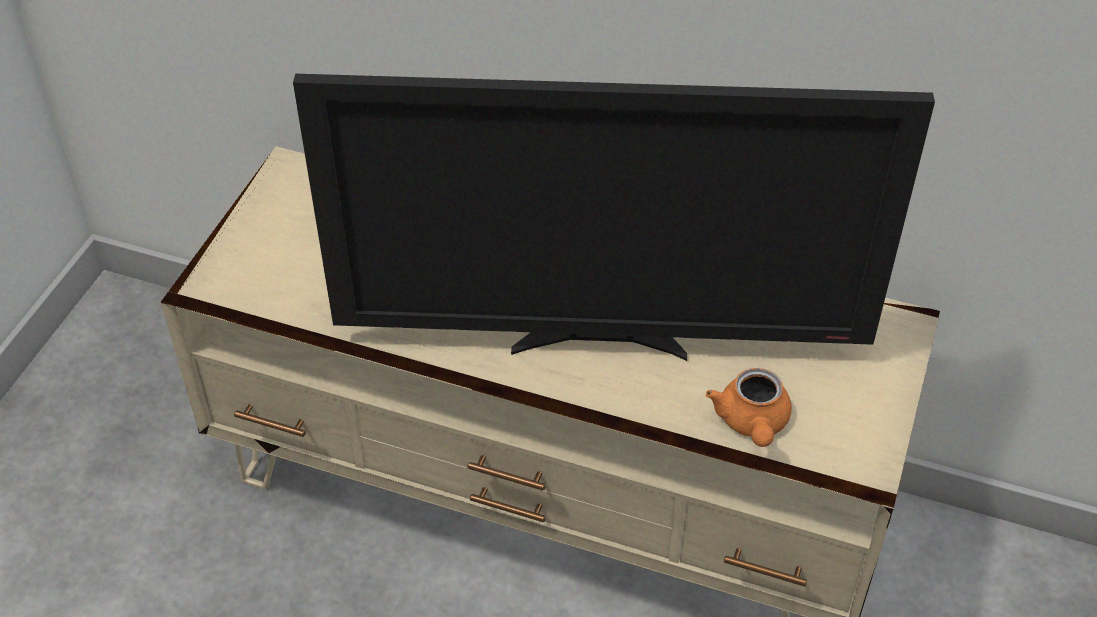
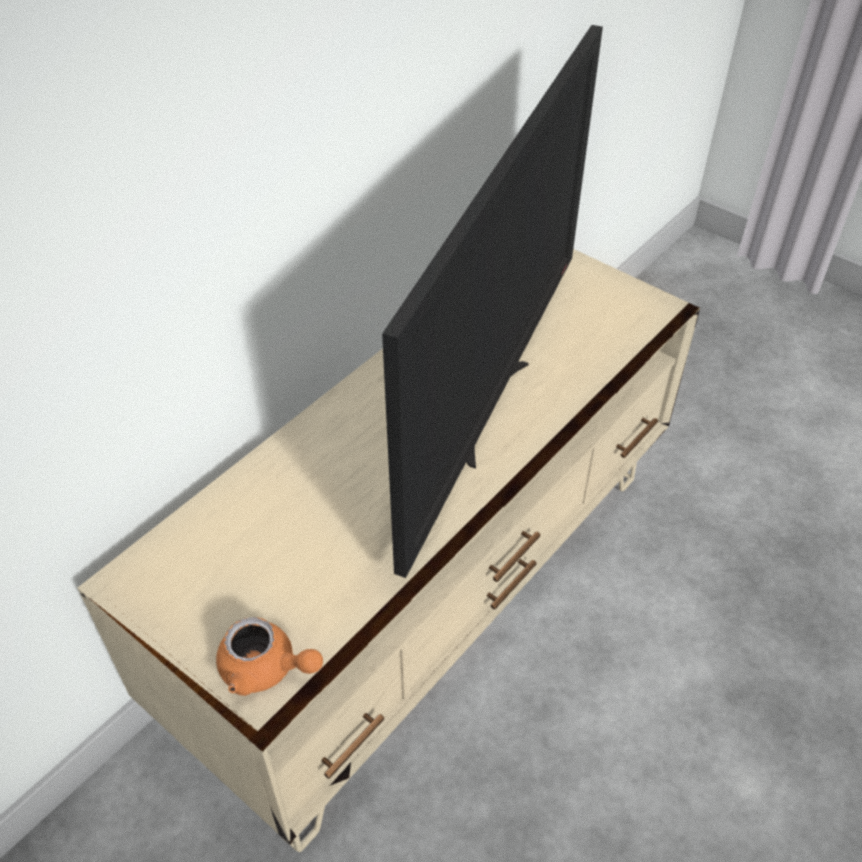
camera: 70 degrees left, 0 degrees up
orange teapot [706,368,792,447] -> orange teapot moved to [216,617,323,696]

